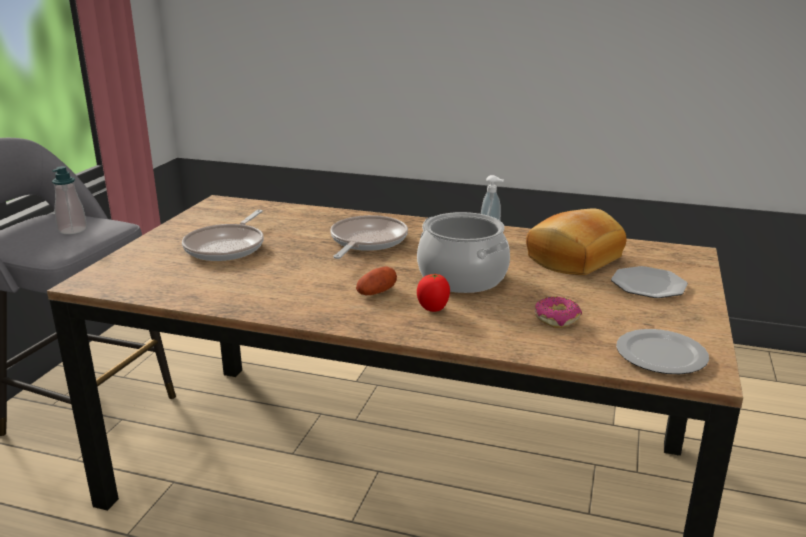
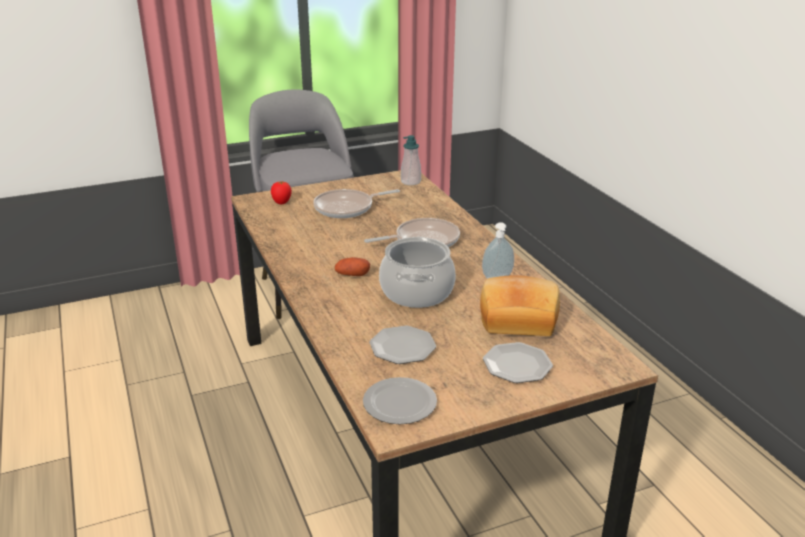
camera: 50 degrees right, 5 degrees up
soap dispenser [52,166,87,234] -> soap dispenser moved to [401,135,421,185]
tomato [417,274,450,312] -> tomato moved to [271,181,292,205]
donut [535,297,582,328] -> plate [369,326,436,364]

